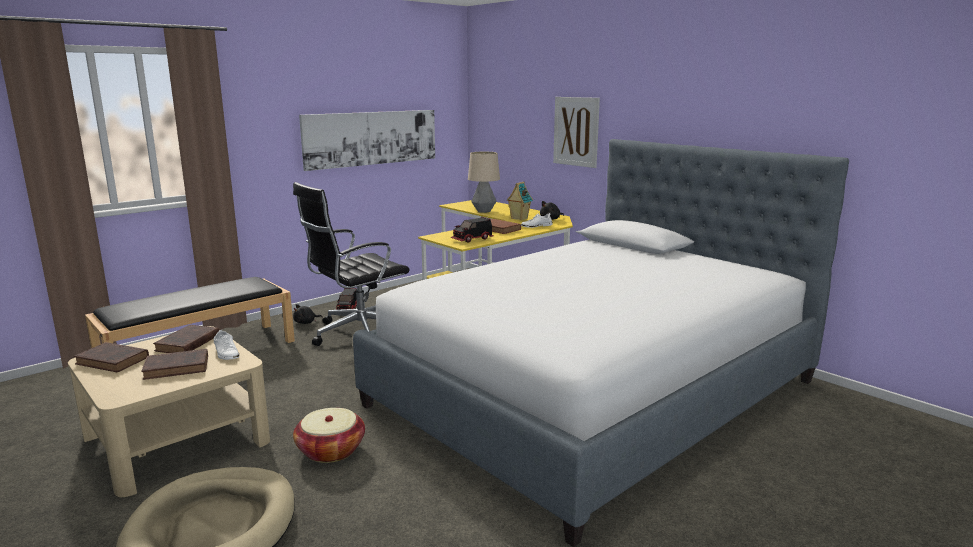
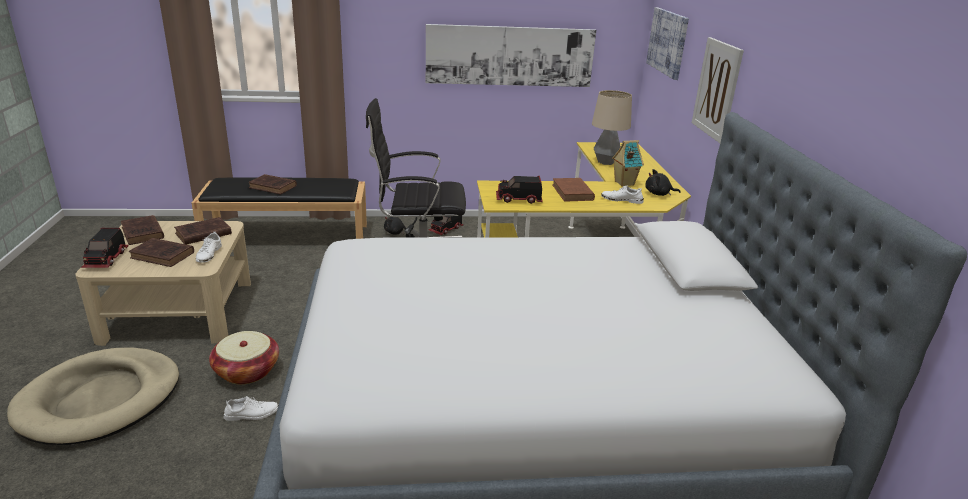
camera: 35 degrees right, 10 degrees up
none -> toy truck [81,228,128,268]
none -> white shoe [223,396,278,421]
none -> brown book [248,174,297,195]
none -> picture [646,7,689,80]

